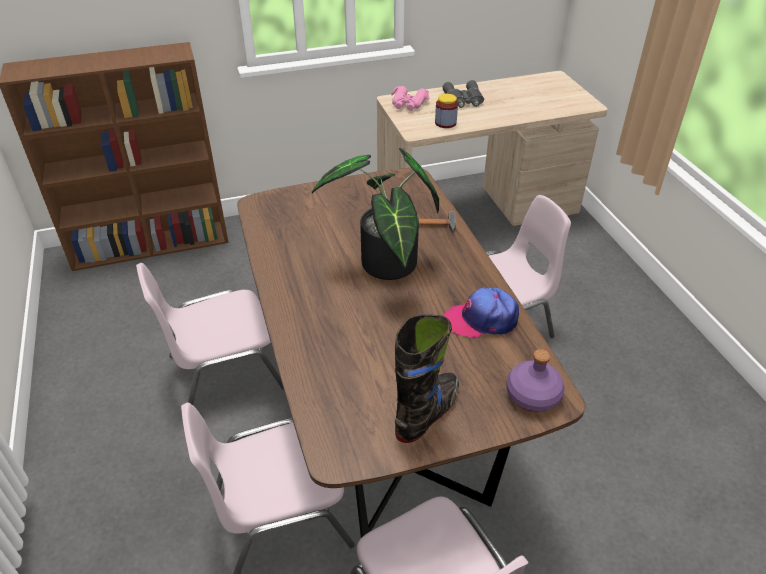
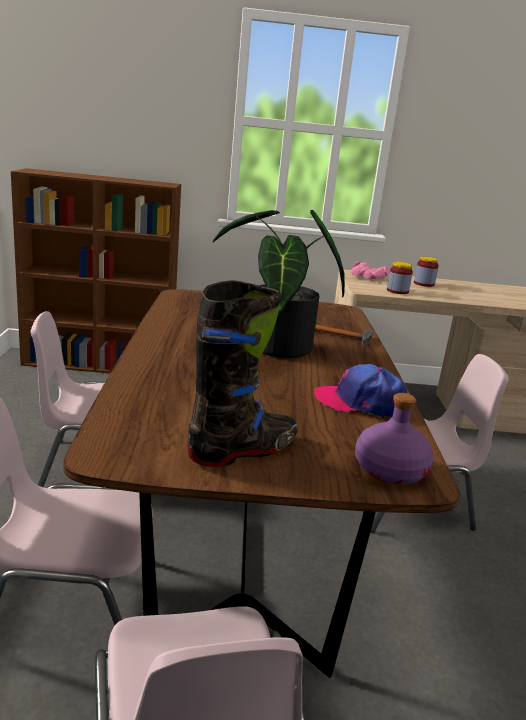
camera: 15 degrees right, 20 degrees down
grey binoculars [442,80,484,108] -> jar [414,256,439,287]

